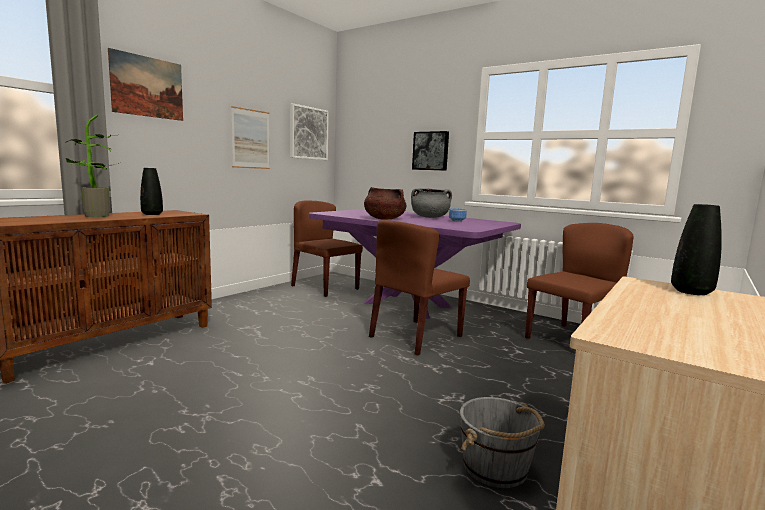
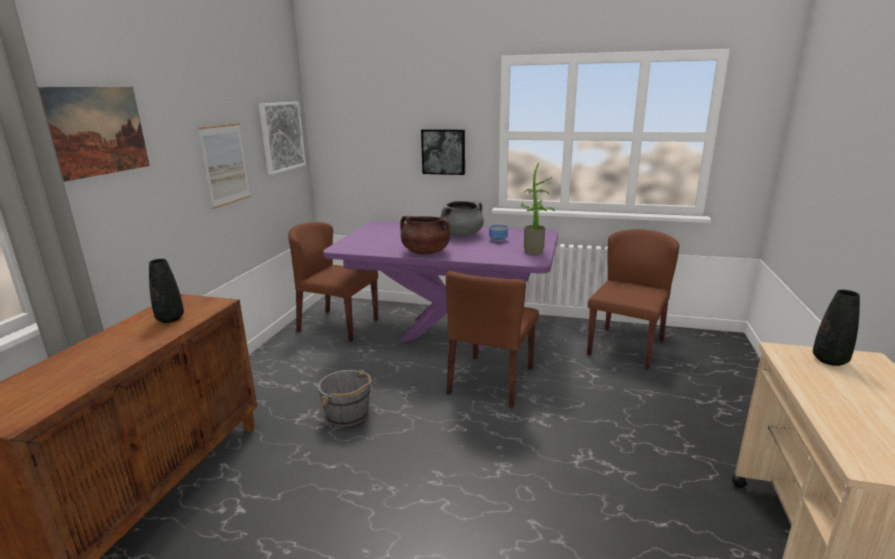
camera: 20 degrees left, 10 degrees up
potted plant [65,114,119,217] -> potted plant moved to [521,163,555,254]
grey bucket [460,397,545,488] -> grey bucket moved to [318,370,372,427]

